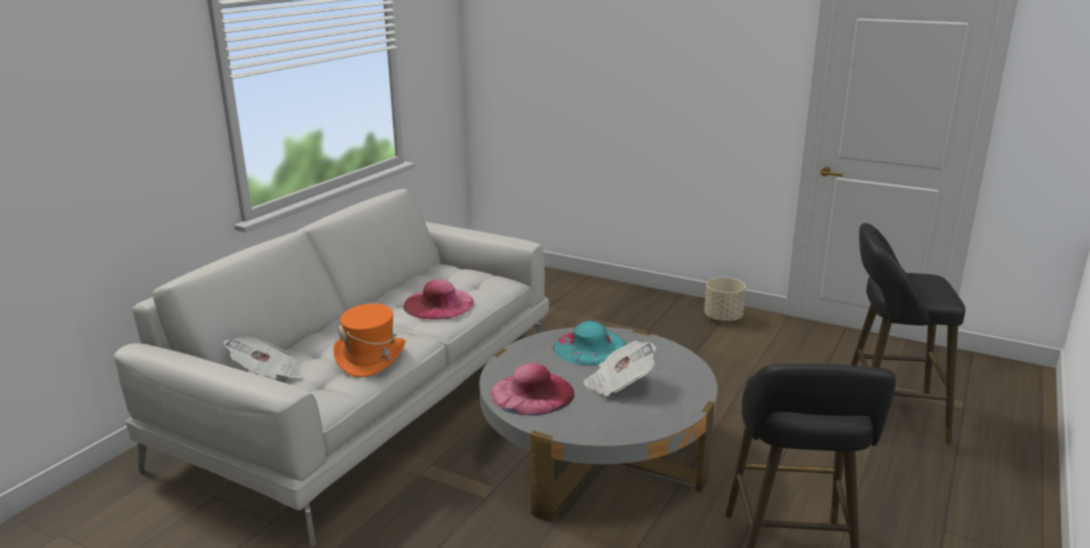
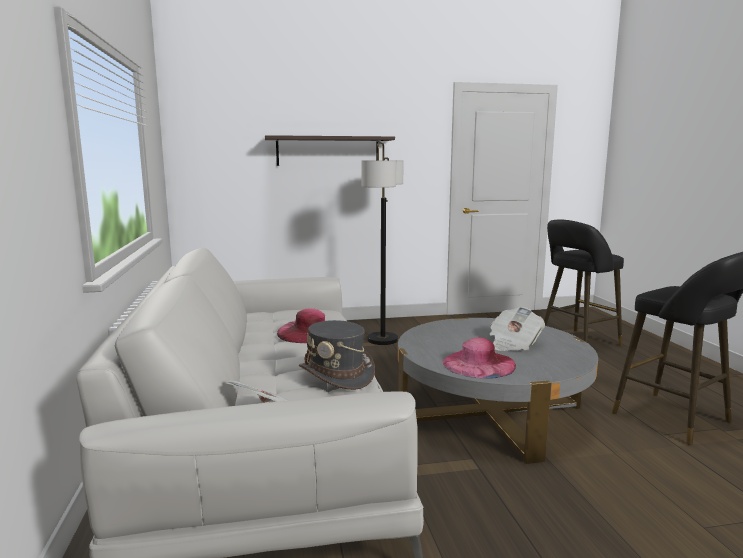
camera: 40 degrees left, 10 degrees down
orange hat [333,304,406,377] -> grey hat [299,320,375,390]
turquoise hat [553,321,627,366] -> none
beige planter [704,277,746,322] -> none
none -> shelf [265,135,395,166]
none -> floor lamp [361,142,404,345]

